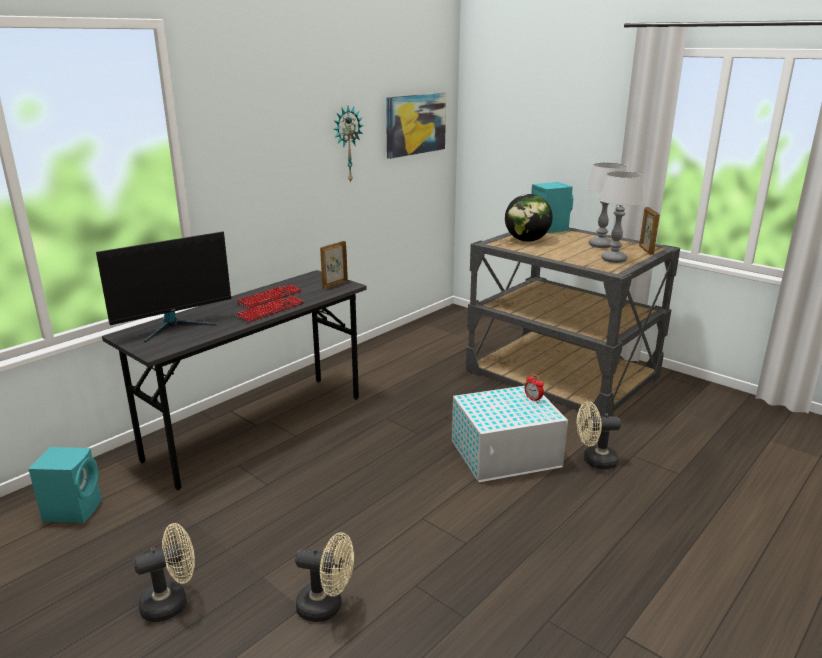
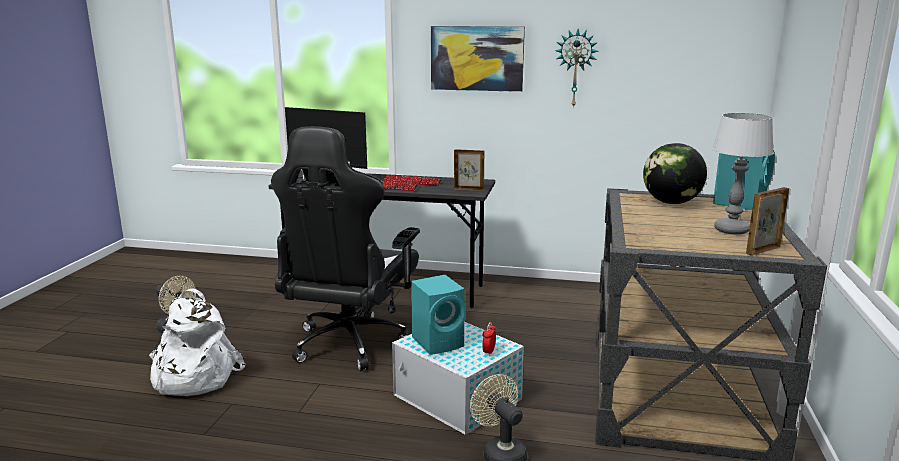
camera: 60 degrees right, 5 degrees down
turquoise speaker [29,447,101,523] -> turquoise speaker moved to [411,275,466,355]
beige fan [295,532,354,622] -> white backpack [149,288,245,396]
picture [386,93,446,159] -> picture moved to [431,26,525,92]
table lamp [599,171,643,263] -> none
none -> black office chair [271,126,420,371]

